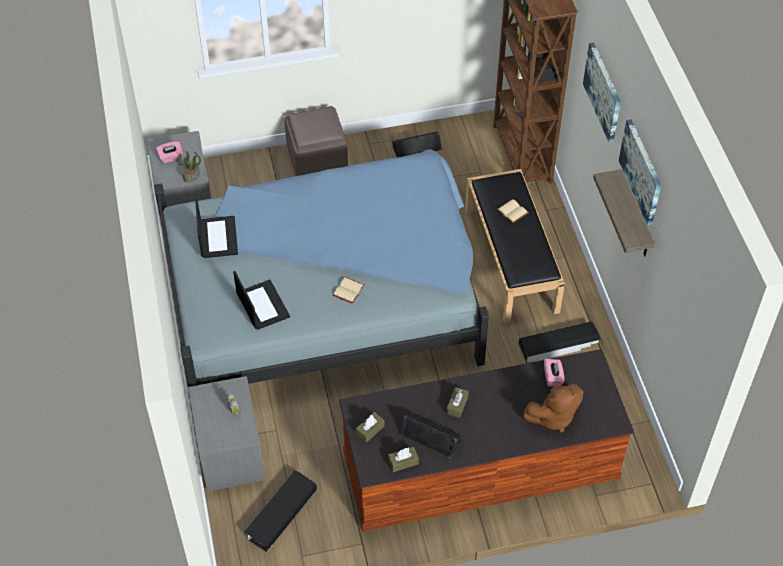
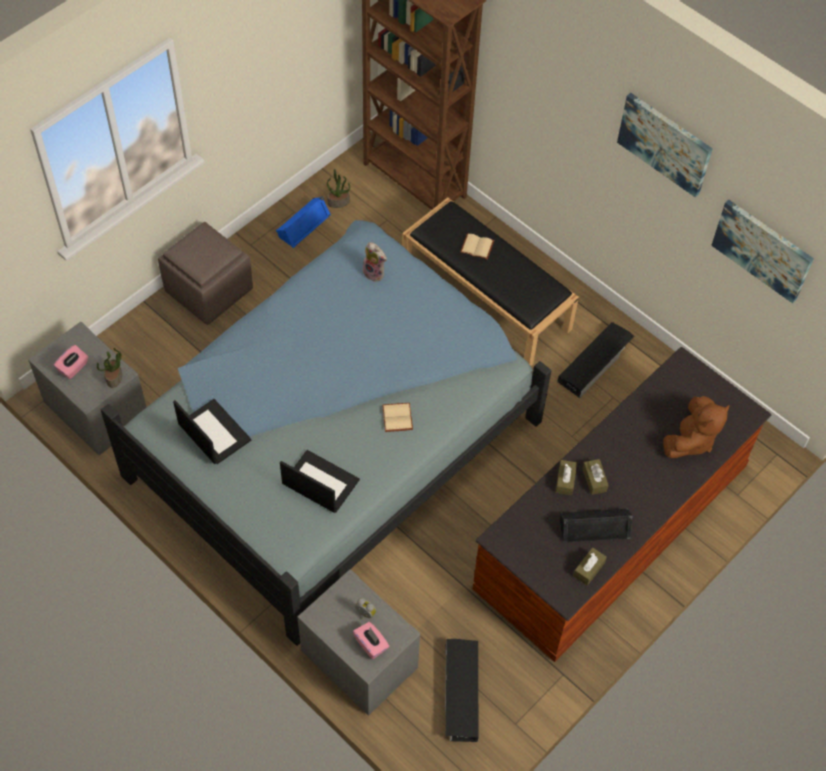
camera: 35 degrees left, 5 degrees up
brown tissue box [356,412,385,443] -> brown tissue box moved to [556,460,577,495]
black speaker [392,132,442,157] -> blue speaker [276,197,331,248]
pink tissue box [544,359,564,387] -> pink tissue box moved to [353,622,389,659]
picture [583,42,621,143] -> picture moved to [711,200,814,303]
shelf [593,169,655,256] -> none
none -> potted plant [327,169,350,208]
none -> plush toy [363,242,387,282]

